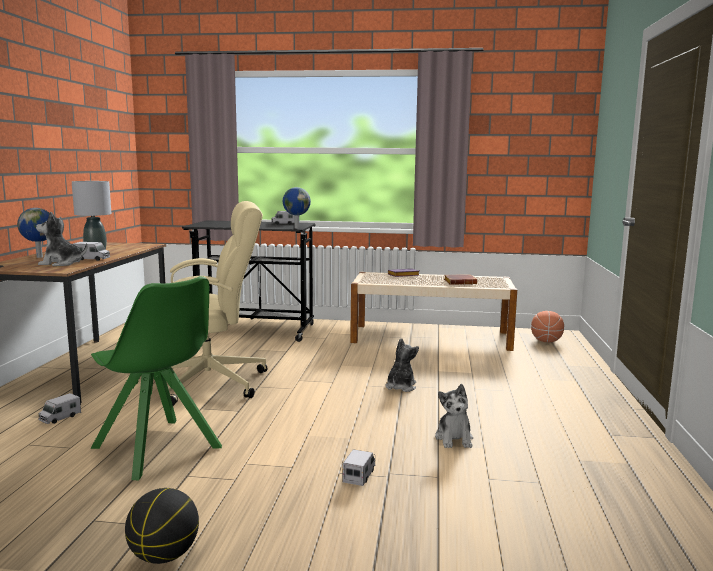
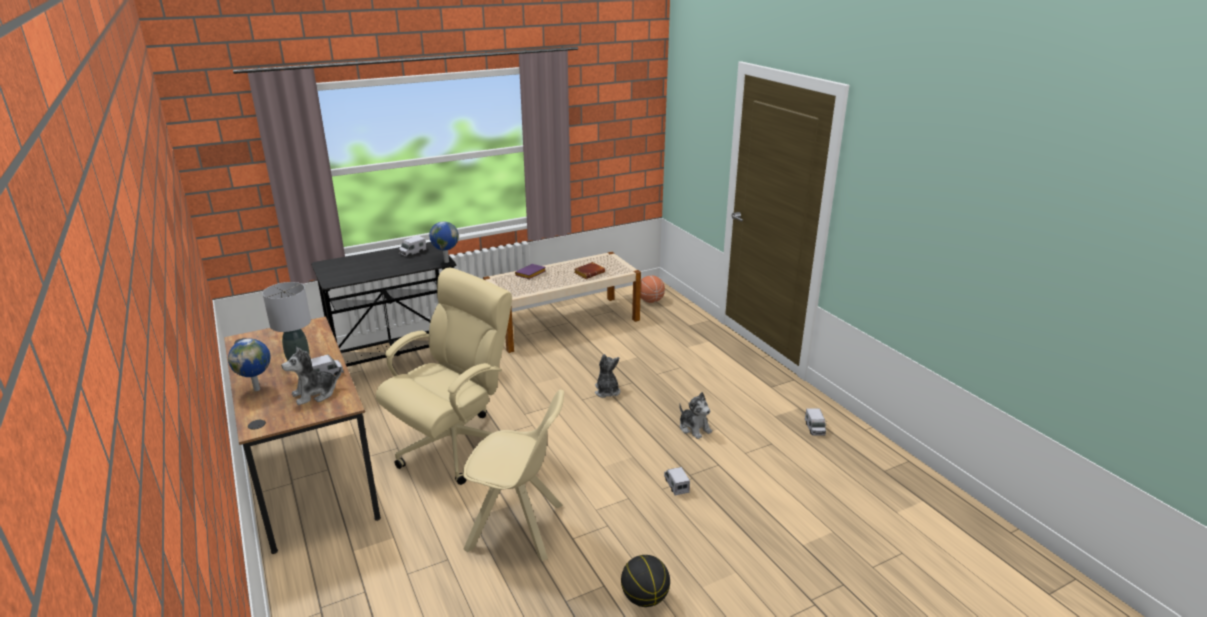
camera: 35 degrees left, 15 degrees up
toy truck [39,393,81,424] -> toy truck moved to [805,408,827,436]
green chair [91,276,222,480] -> beige chair [463,390,564,561]

